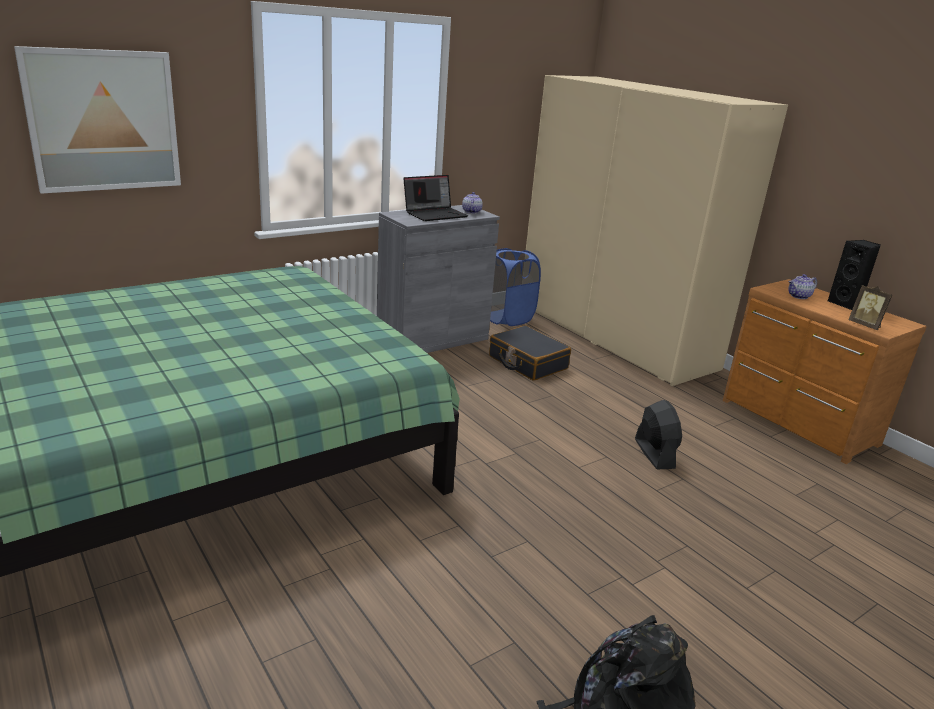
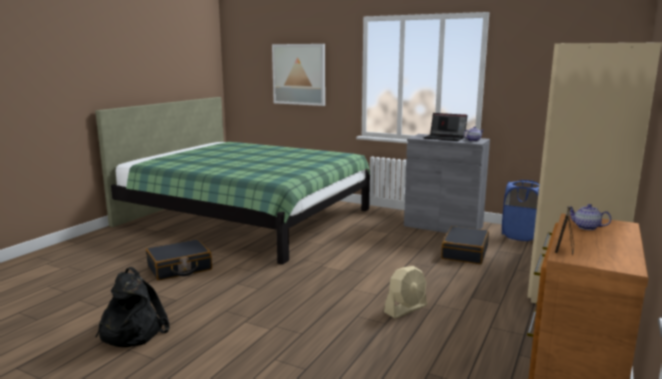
camera: 65 degrees right, 10 degrees down
black fan [635,400,682,470] -> beige fan [384,266,427,319]
black speaker [827,240,881,310] -> none
none -> black suitcase [146,239,212,280]

